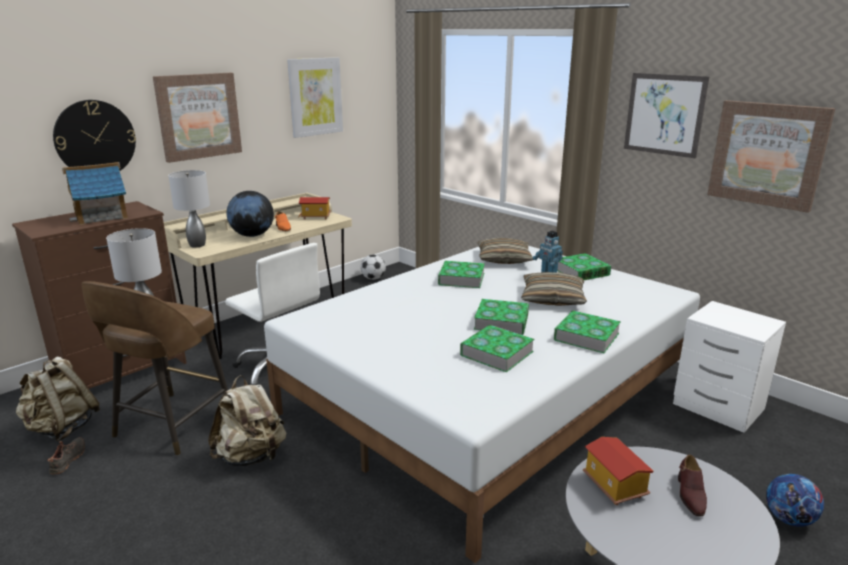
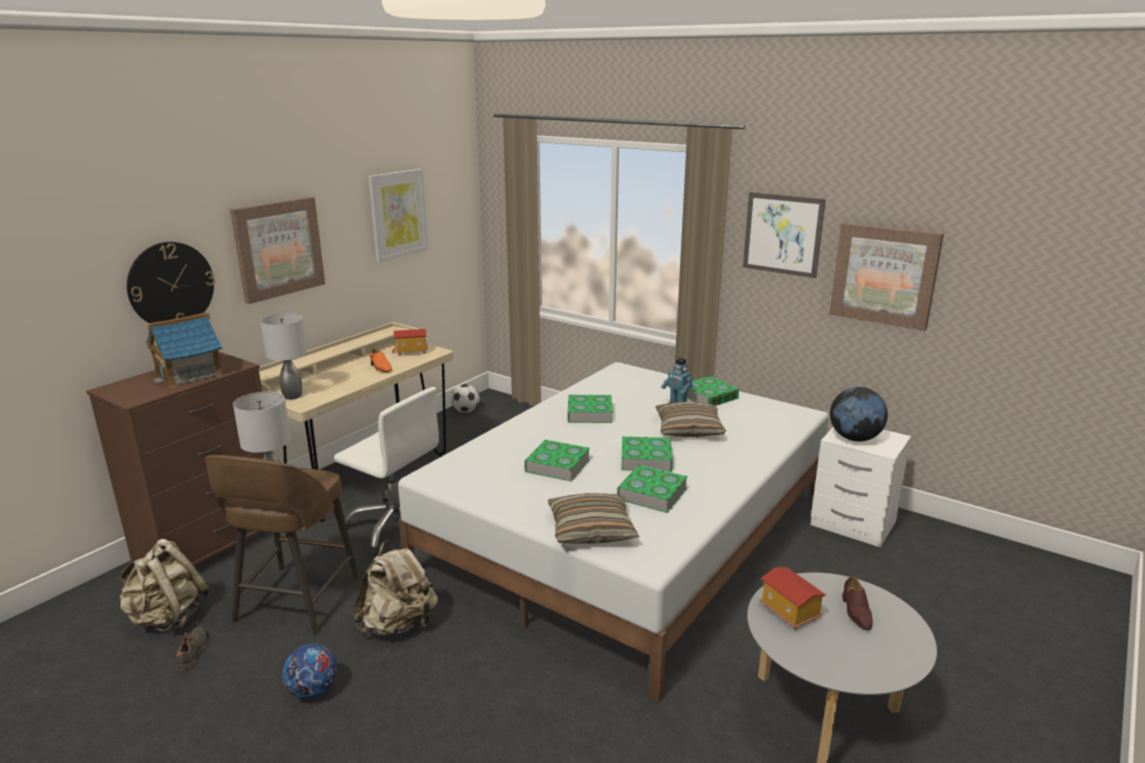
camera: 10 degrees left, 0 degrees up
globe [227,191,274,237] -> globe moved to [830,387,888,442]
pillow [477,238,533,264] -> pillow moved to [548,493,639,544]
book [554,311,621,353] -> book moved to [524,440,590,482]
football [766,474,824,527] -> football moved to [283,644,337,699]

